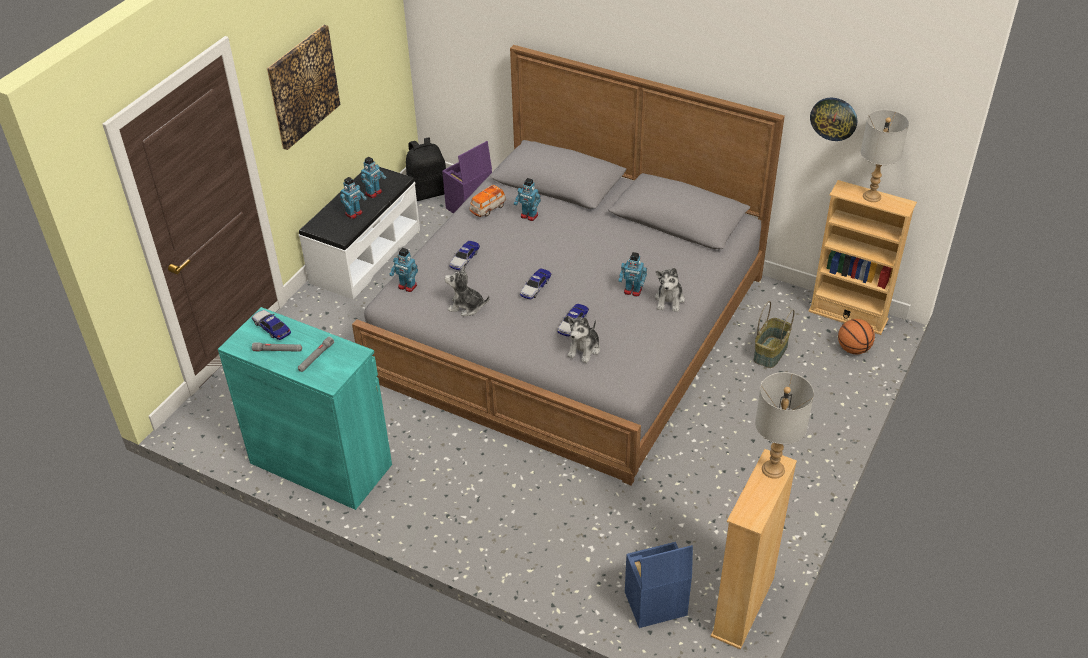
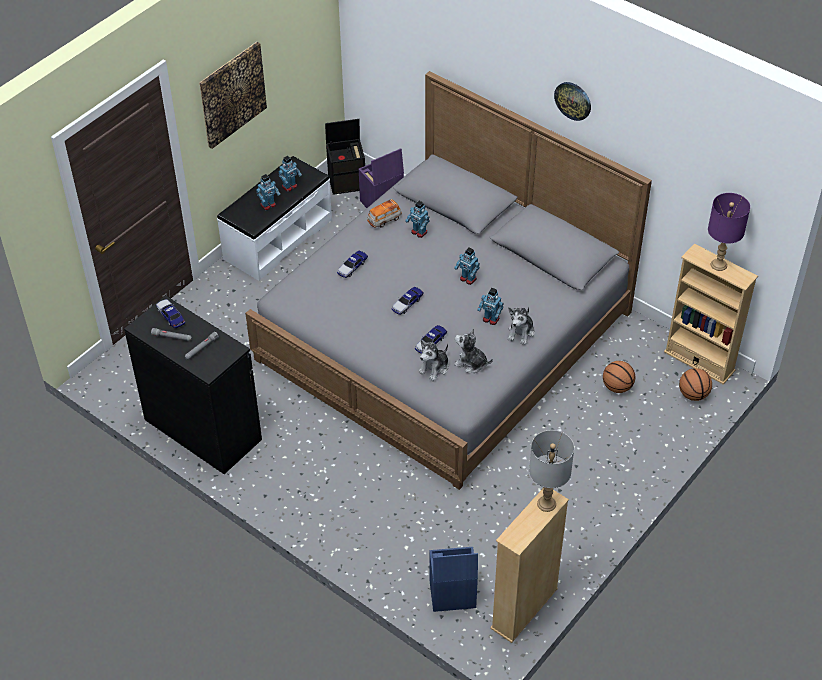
camera: 10 degrees right, 5 degrees up
turquoise cabinet [218,307,392,510] -> black cabinet [124,295,262,474]
toy robot [389,248,418,292] -> toy robot moved to [454,247,480,285]
black backpack [406,137,446,201] -> black storage box [325,119,365,195]
plush toy [445,265,490,316] -> plush toy moved to [454,328,493,373]
basket [753,301,794,368] -> basketball [603,361,635,393]
wall clock [810,98,858,141] -> wall clock moved to [554,82,591,121]
grey table lamp [861,110,909,202] -> purple table lamp [708,193,750,271]

